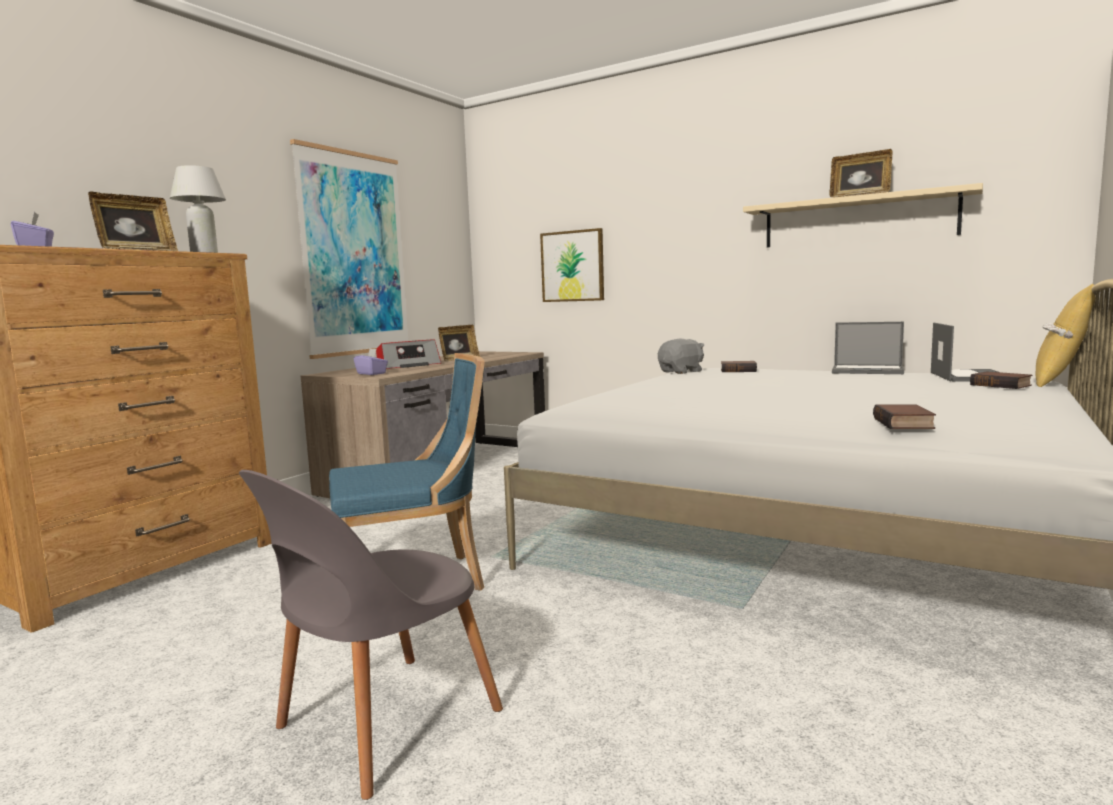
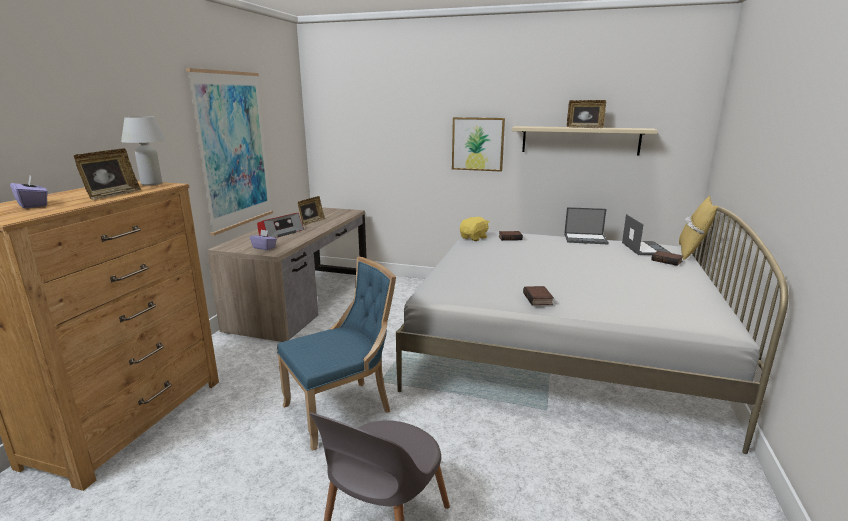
camera: 15 degrees left, 10 degrees up
picture [540,228,604,302] -> picture moved to [452,117,505,172]
grey plush toy [658,339,704,374] -> yellow plush toy [460,217,490,241]
book [873,404,936,429] -> book moved to [523,286,554,305]

